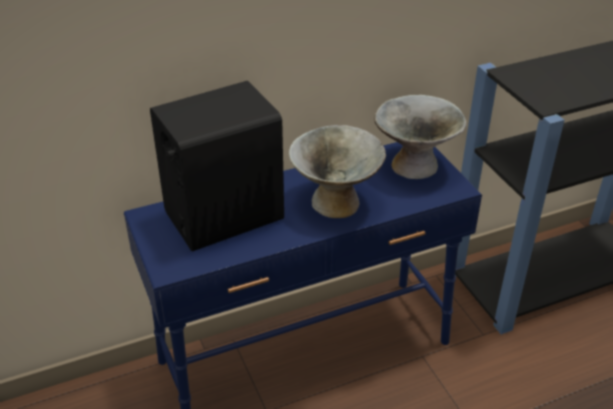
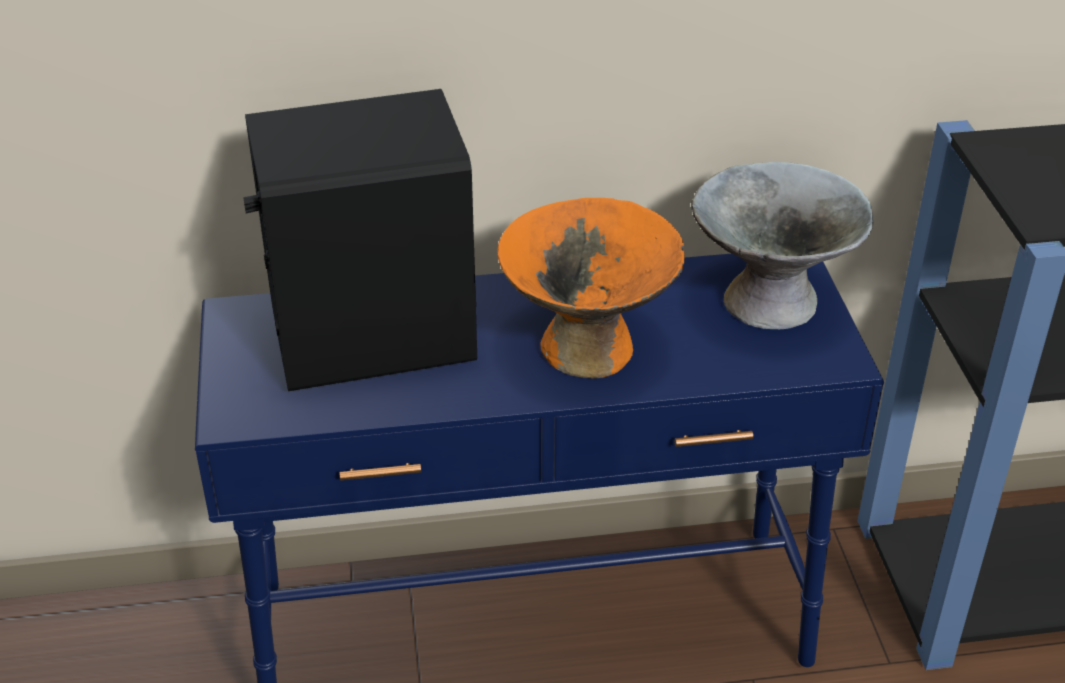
camera: 15 degrees right, 0 degrees up
grey bowl [289,125,386,218] -> orange bowl [497,198,685,379]

